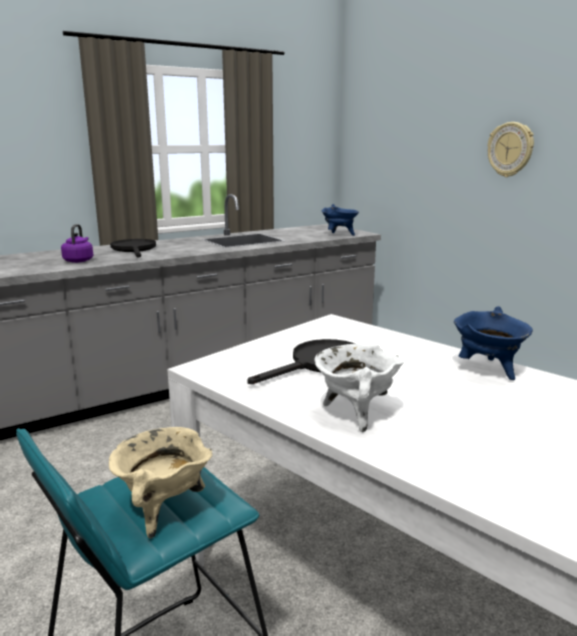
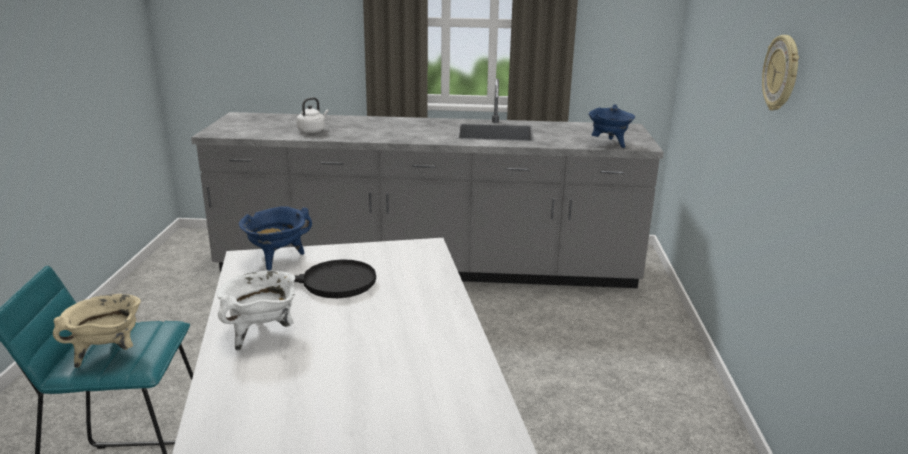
camera: 35 degrees right, 5 degrees up
purple kettle [61,224,93,263] -> white kettle [297,97,329,133]
black frying pan [110,239,156,258] -> none
blue cooking pot [454,306,533,380] -> blue cooking pot moved to [239,206,312,270]

